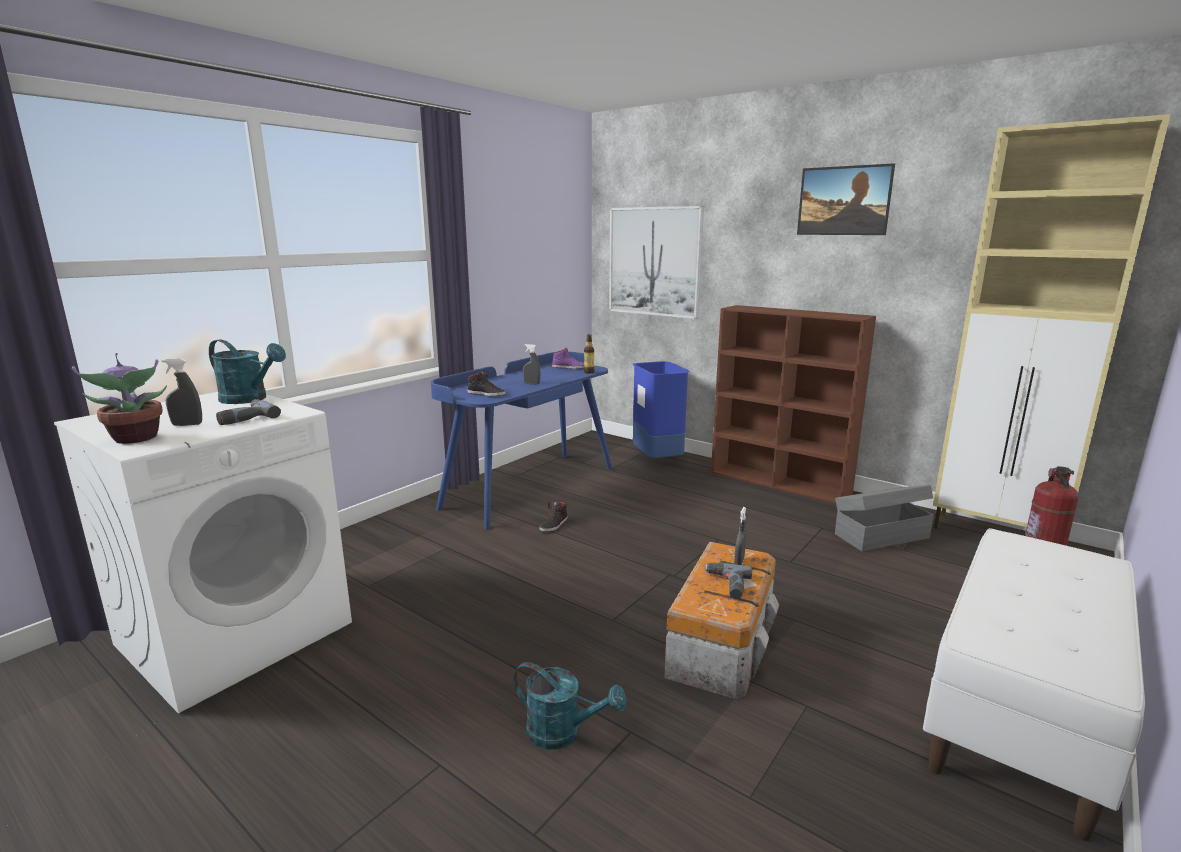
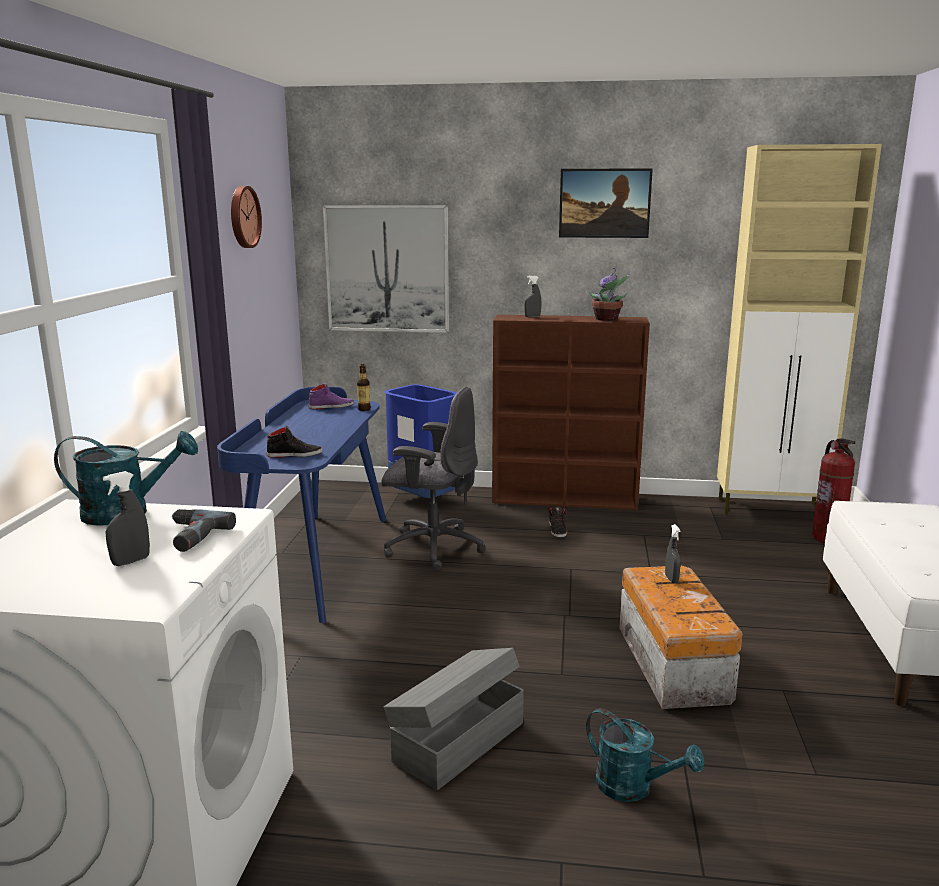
camera: 30 degrees left, 0 degrees up
potted plant [72,353,167,444] -> potted plant moved to [588,268,630,321]
turquoise watering can [513,662,626,750] -> turquoise watering can turned 45 degrees clockwise [586,708,704,802]
grey spray bottle [523,344,540,384] -> grey spray bottle moved to [524,275,541,317]
black shoe [539,501,568,532] -> black shoe moved to [548,507,567,537]
power drill [704,563,752,599] -> none
grey storage box [835,485,934,552] -> grey storage box moved to [384,648,524,790]
none -> wall clock [231,186,262,248]
none -> grey office chair [382,387,485,571]

